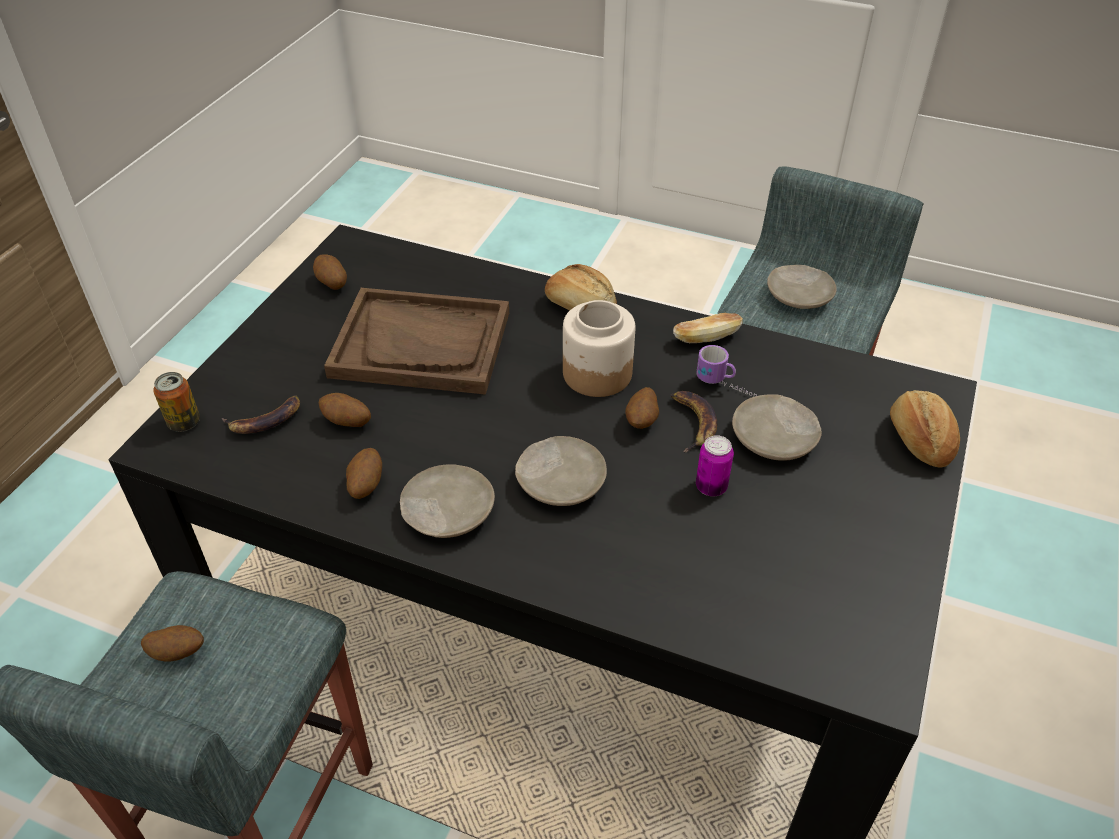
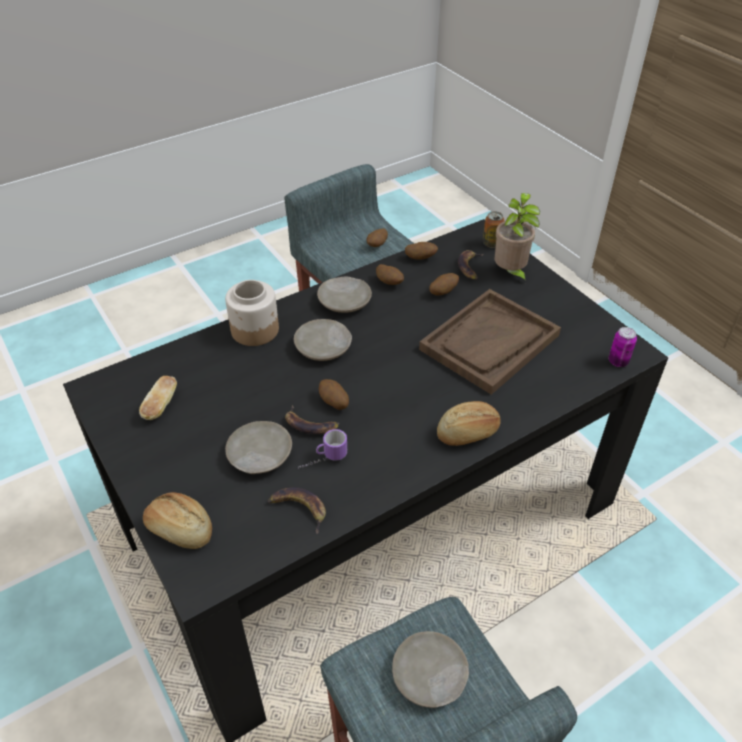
camera: 125 degrees right, 0 degrees up
potato [313,254,347,290] -> potato moved to [405,242,438,259]
jar [563,300,635,397] -> jar moved to [225,280,279,346]
bread [673,313,743,343] -> bread moved to [139,376,177,420]
can [696,435,734,496] -> can moved to [608,327,637,367]
none -> banana [268,488,326,534]
none -> potted plant [495,193,540,284]

